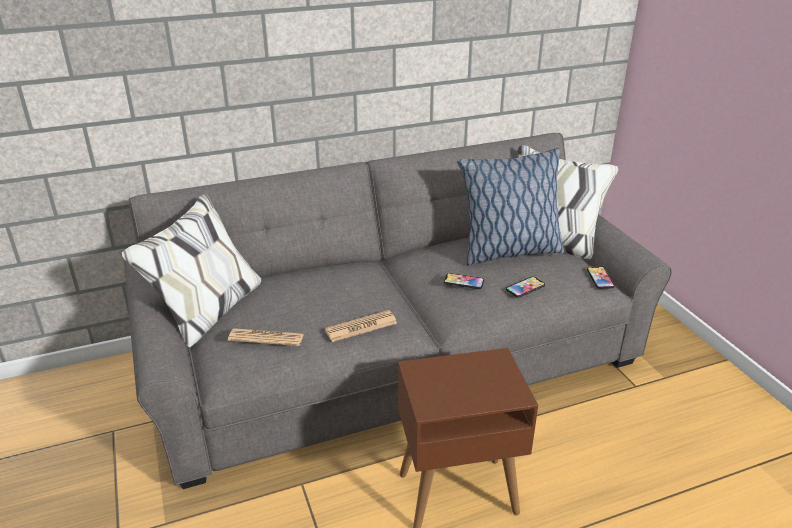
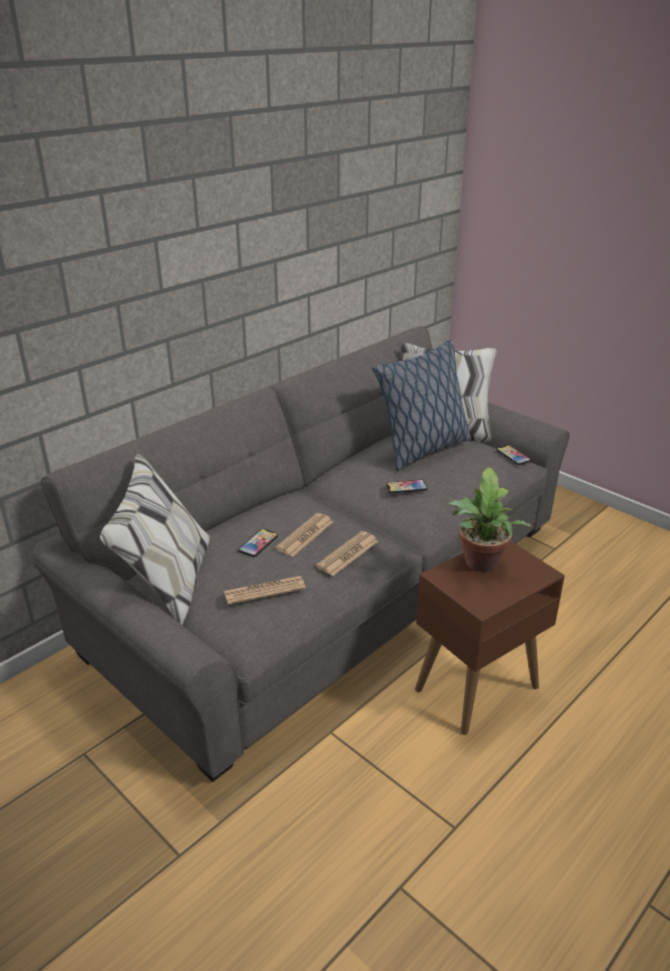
camera: 25 degrees left, 0 degrees up
phone [506,277,545,298] -> phone moved to [238,529,278,557]
none -> newspaper [275,513,333,557]
none -> potted plant [447,468,532,572]

